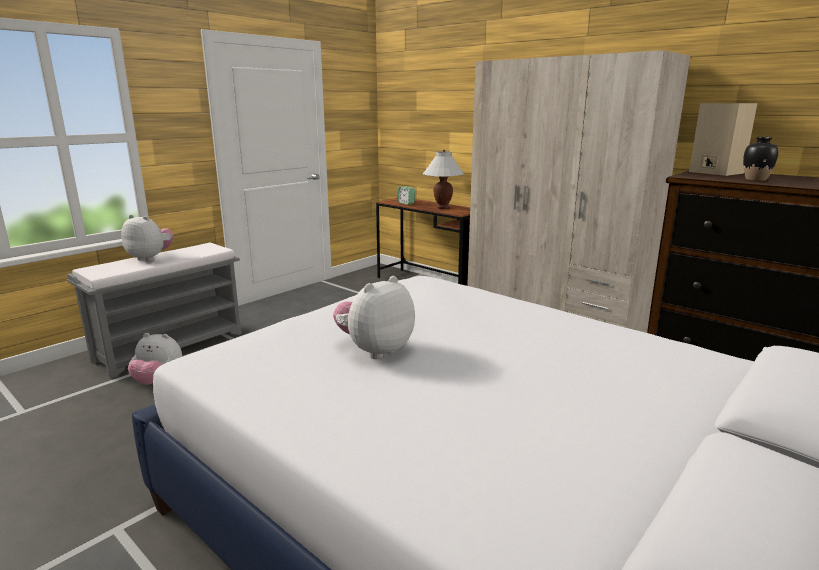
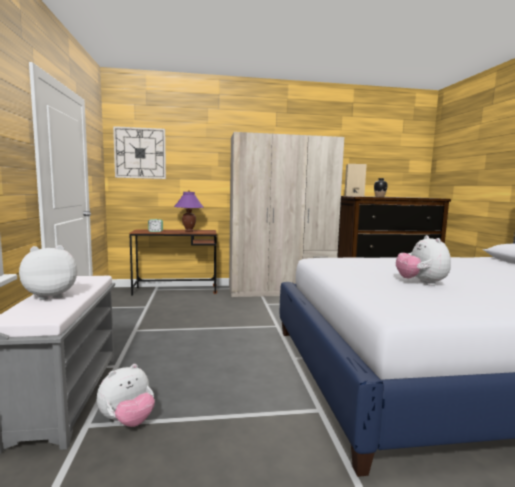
camera: 50 degrees left, 10 degrees down
white table lamp [423,150,465,209] -> purple table lamp [174,190,204,232]
none -> wall clock [113,126,166,179]

